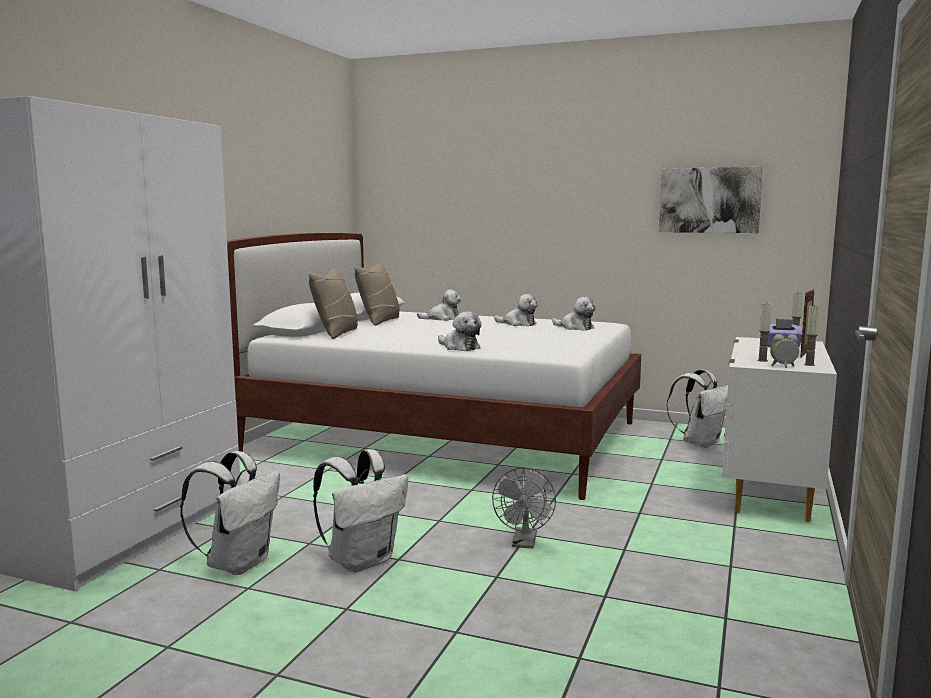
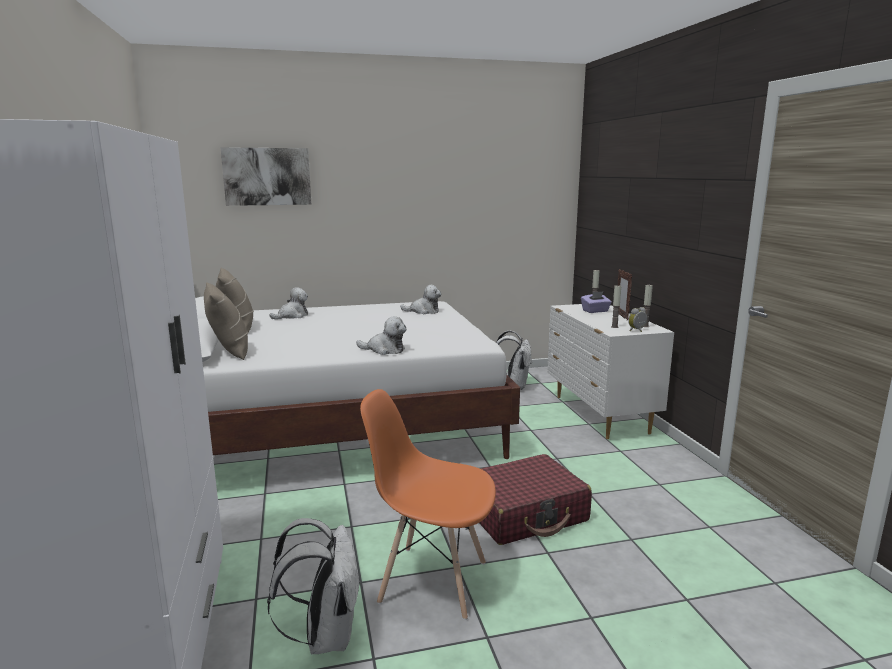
camera: 35 degrees left, 5 degrees up
white backpack [313,449,408,572] -> orange chair [360,389,496,620]
grey fan [492,468,556,549] -> red suitcase [479,454,592,545]
plush toy [494,294,538,326] -> none
picture [659,167,763,233] -> picture moved to [220,147,311,206]

